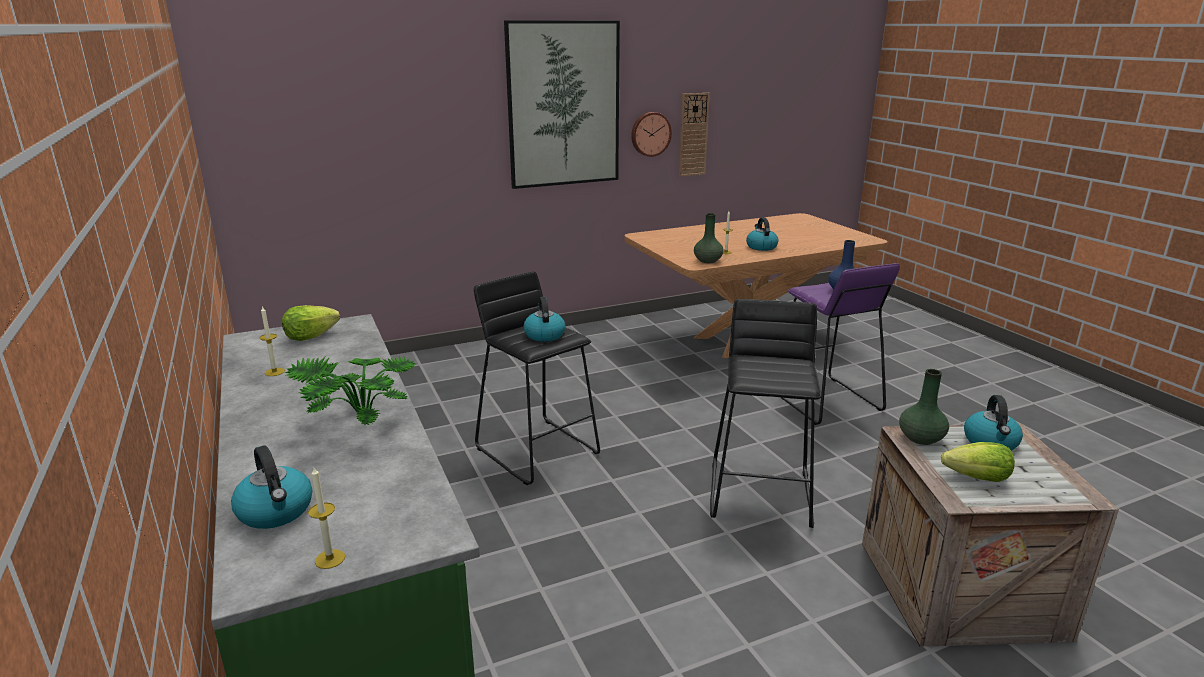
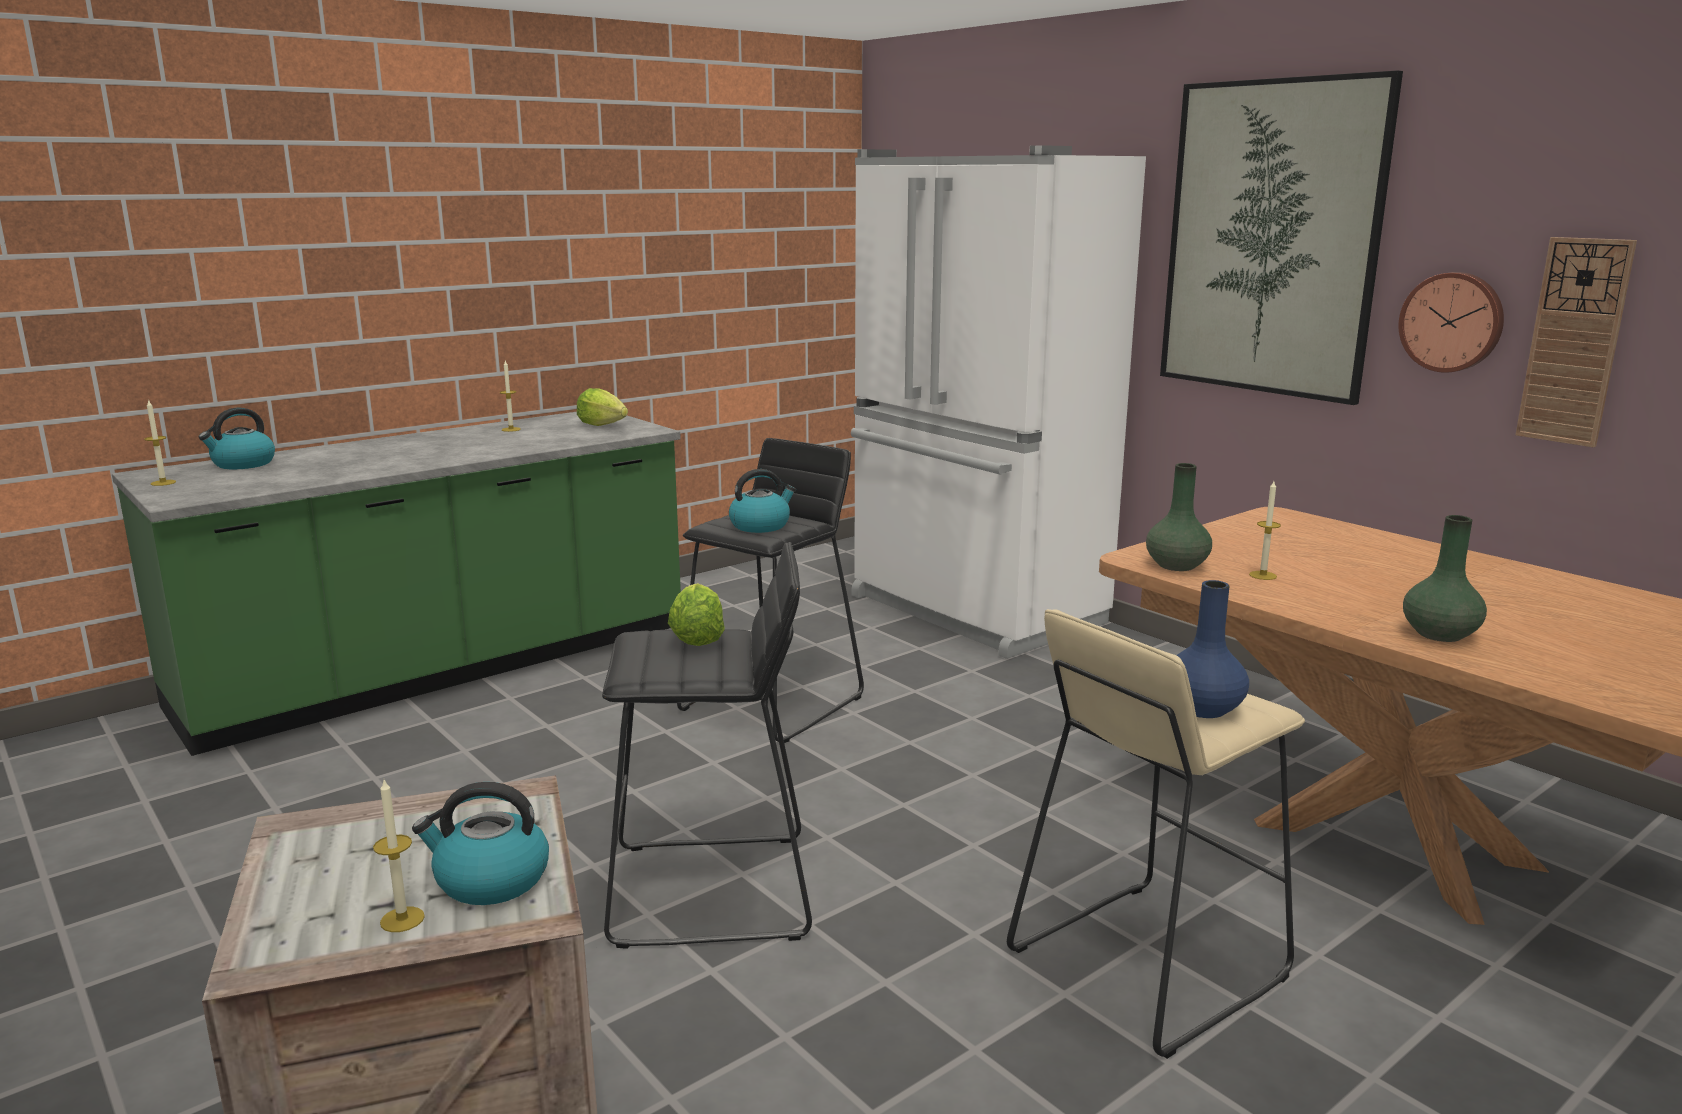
camera: 75 degrees right, 5 degrees down
potted plant [285,356,416,425] -> none
kettle [746,218,778,251] -> none
purple stool [780,263,900,425] -> beige stool [1007,609,1305,1059]
green vase [899,369,949,445] -> green vase moved to [1403,515,1487,642]
lettuce [941,442,1015,482] -> lettuce moved to [668,583,725,646]
none -> candle [373,780,425,932]
none -> white fridge [851,145,1146,659]

